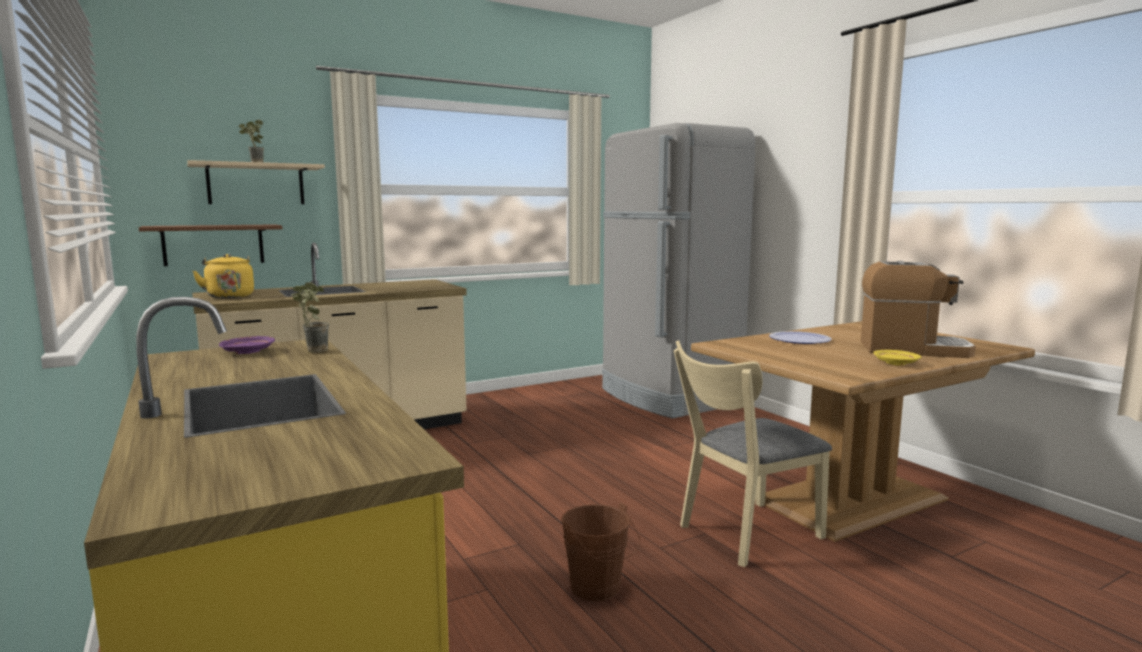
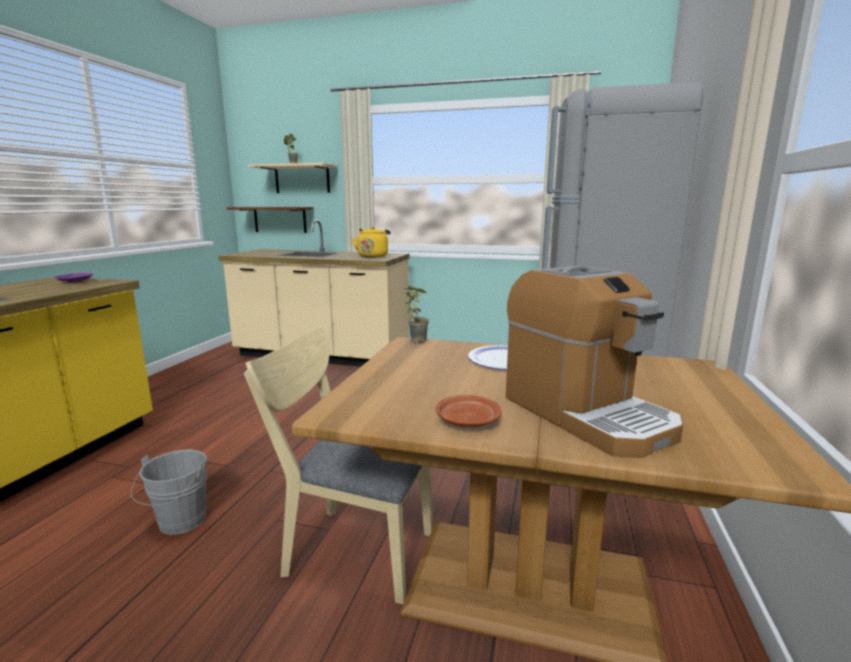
camera: 45 degrees right, 5 degrees up
yellow kettle [193,254,254,298] -> yellow kettle moved to [352,227,391,258]
potted plant [291,282,329,353] -> potted plant moved to [403,286,429,343]
brown bucket [561,502,640,602] -> grey bucket [131,450,207,535]
yellow plate [873,350,921,366] -> brown plate [436,395,502,427]

